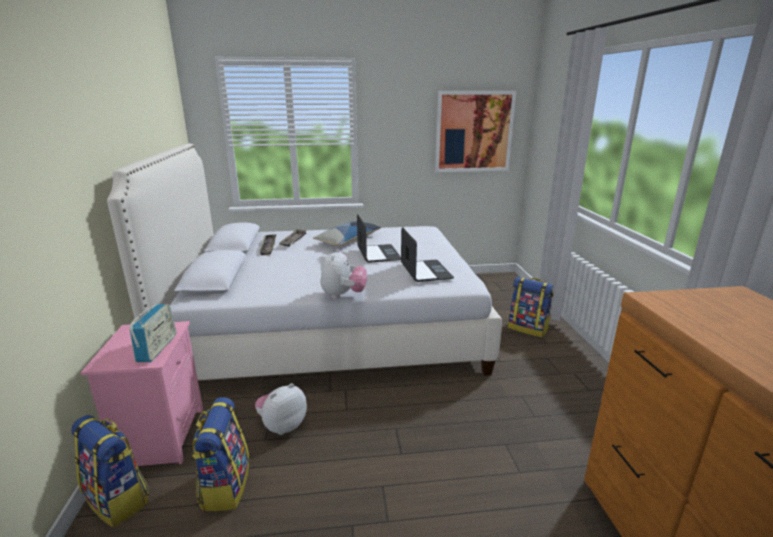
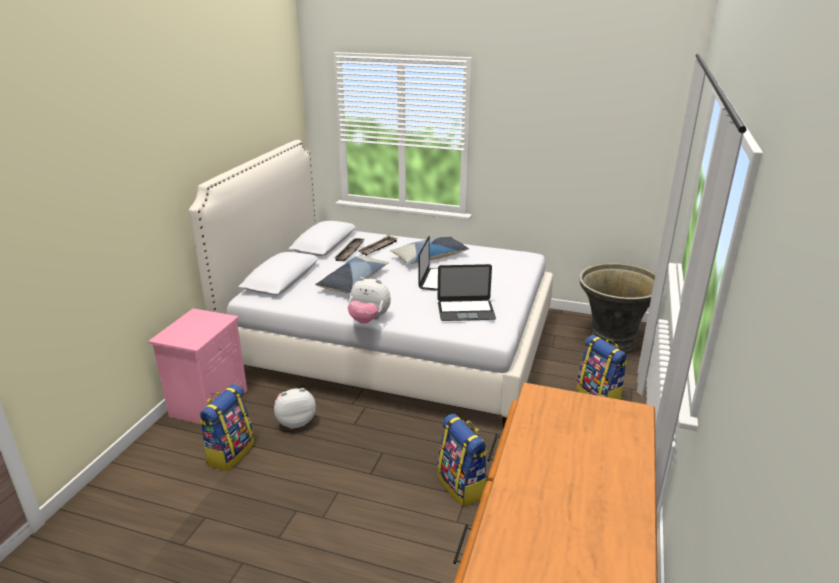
camera: 25 degrees right, 5 degrees up
backpack [71,415,149,528] -> backpack moved to [437,414,488,507]
radio [129,304,176,362] -> none
plush toy [321,249,367,299] -> plush toy turned 75 degrees clockwise [348,277,391,324]
laptop [401,227,454,282] -> laptop turned 75 degrees clockwise [438,264,496,321]
picture [435,91,516,172] -> none
none -> pillow [315,256,389,294]
none -> grey planter [579,263,665,354]

